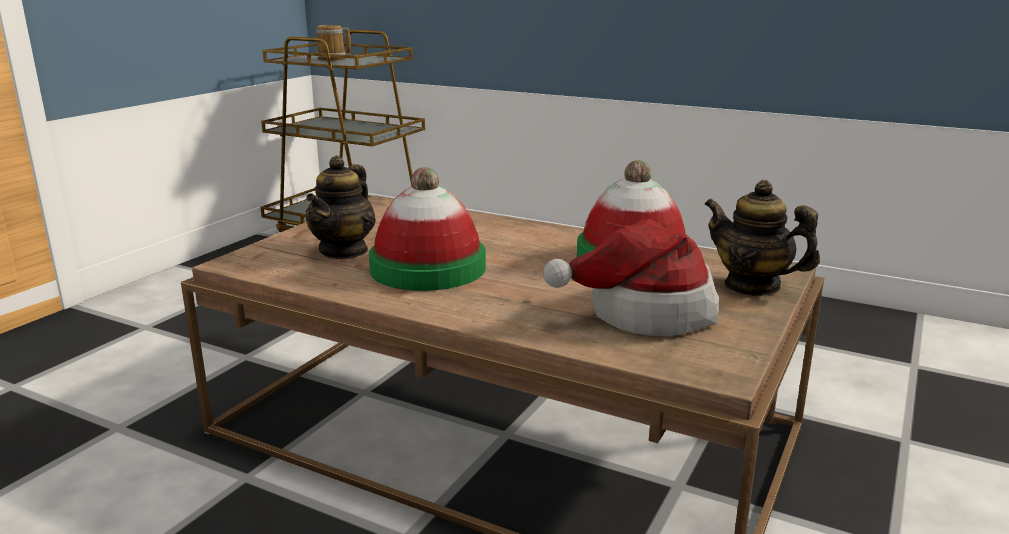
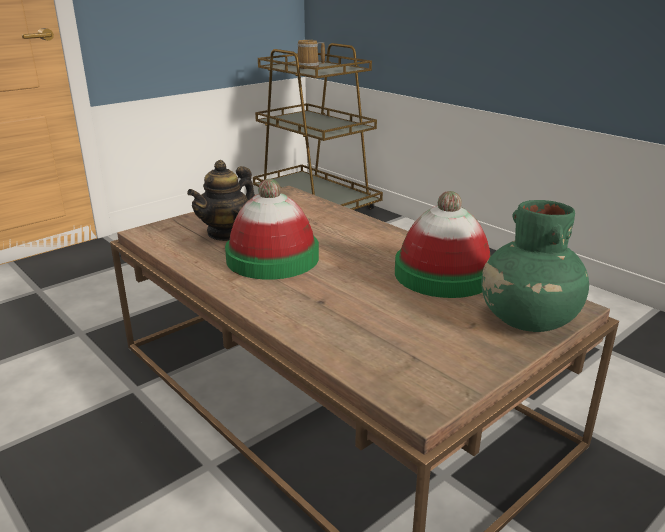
camera: 20 degrees right, 5 degrees up
hat [543,219,720,336] -> none
teapot [704,180,820,296] -> green vase [481,200,589,332]

